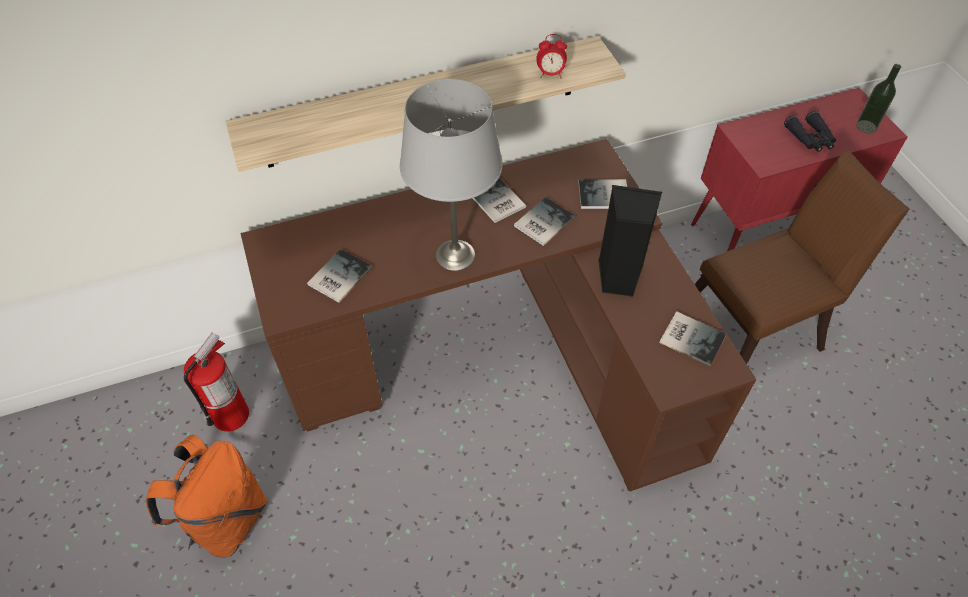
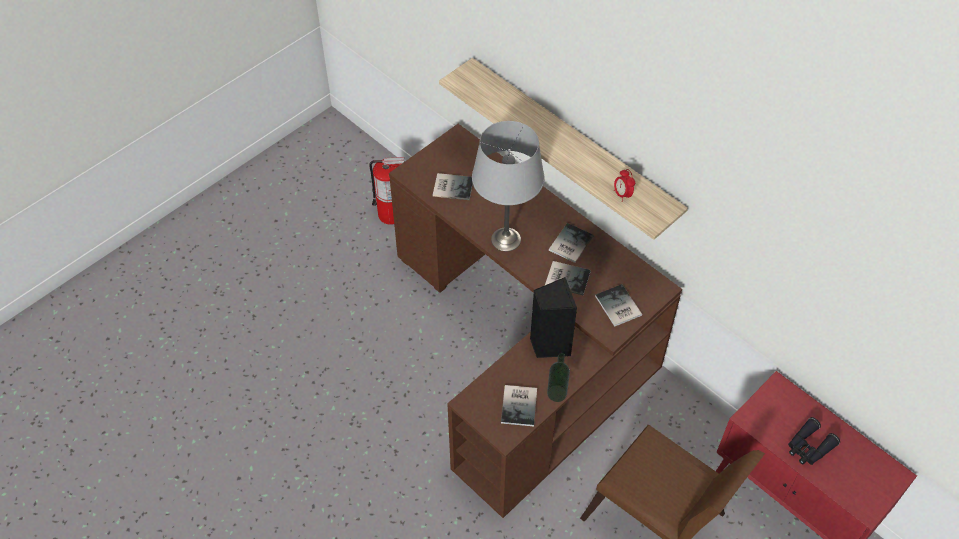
camera: 65 degrees right, 0 degrees up
orange backpack [145,435,267,558] -> none
bottle [856,64,901,133] -> bottle moved to [547,353,570,402]

